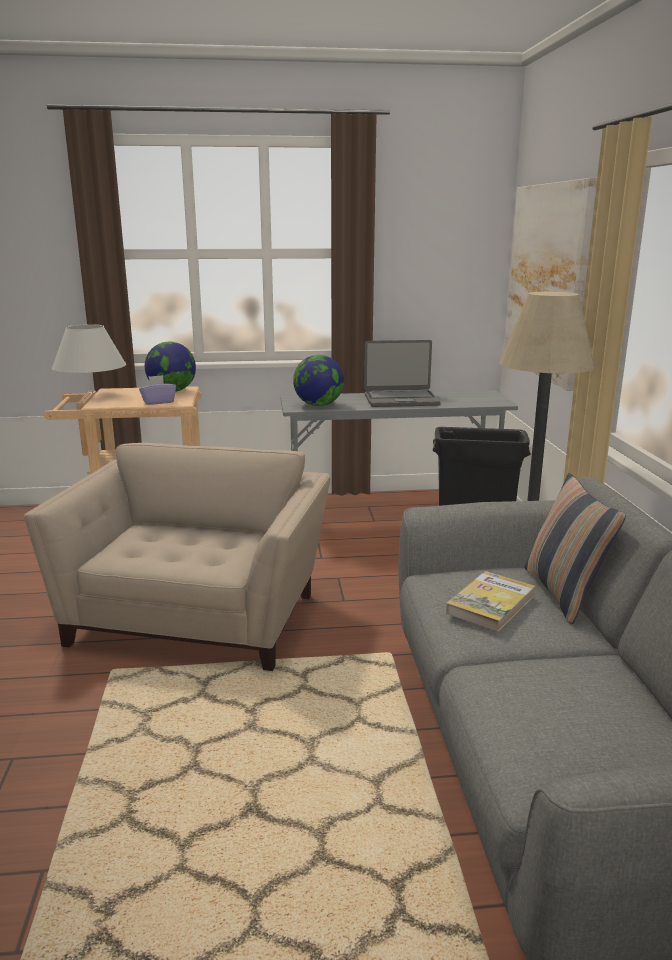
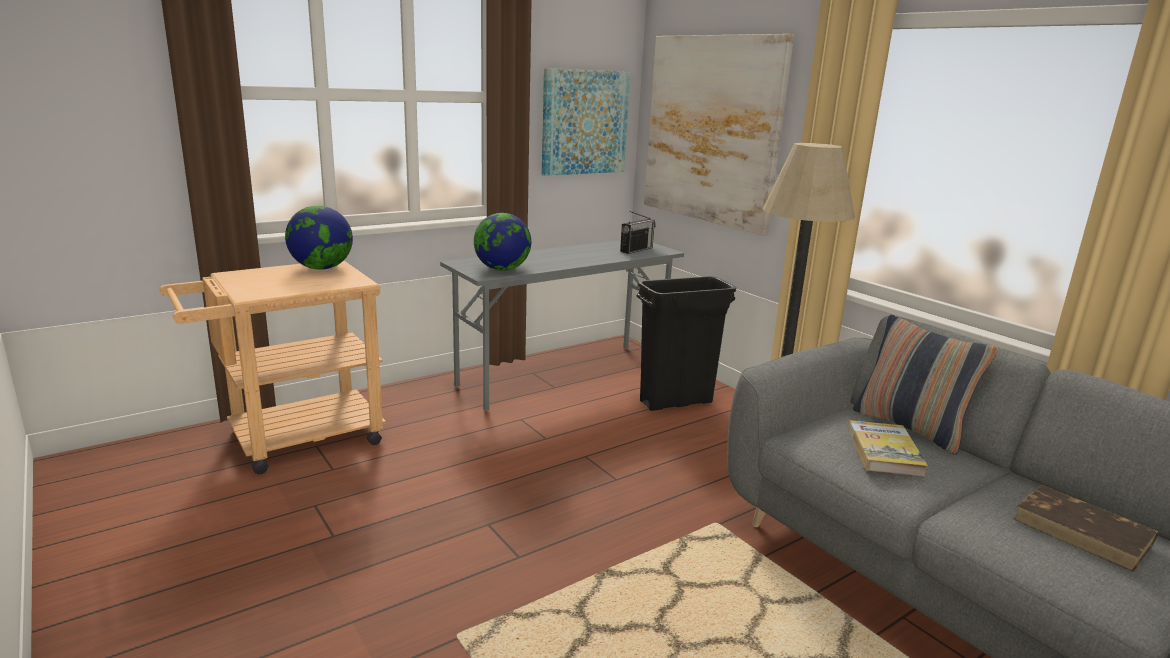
camera: 30 degrees left, 0 degrees up
beige armchair [24,443,331,671] -> none
white table lamp [52,324,126,396] -> none
purple tissue box [139,375,176,405] -> none
laptop [364,340,441,407] -> none
none -> picture [542,68,630,176]
none -> radio [620,211,656,254]
none -> brown book [1013,485,1158,572]

